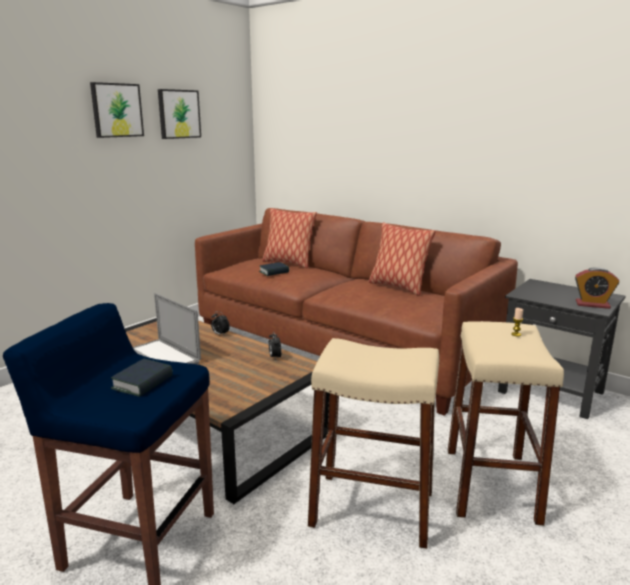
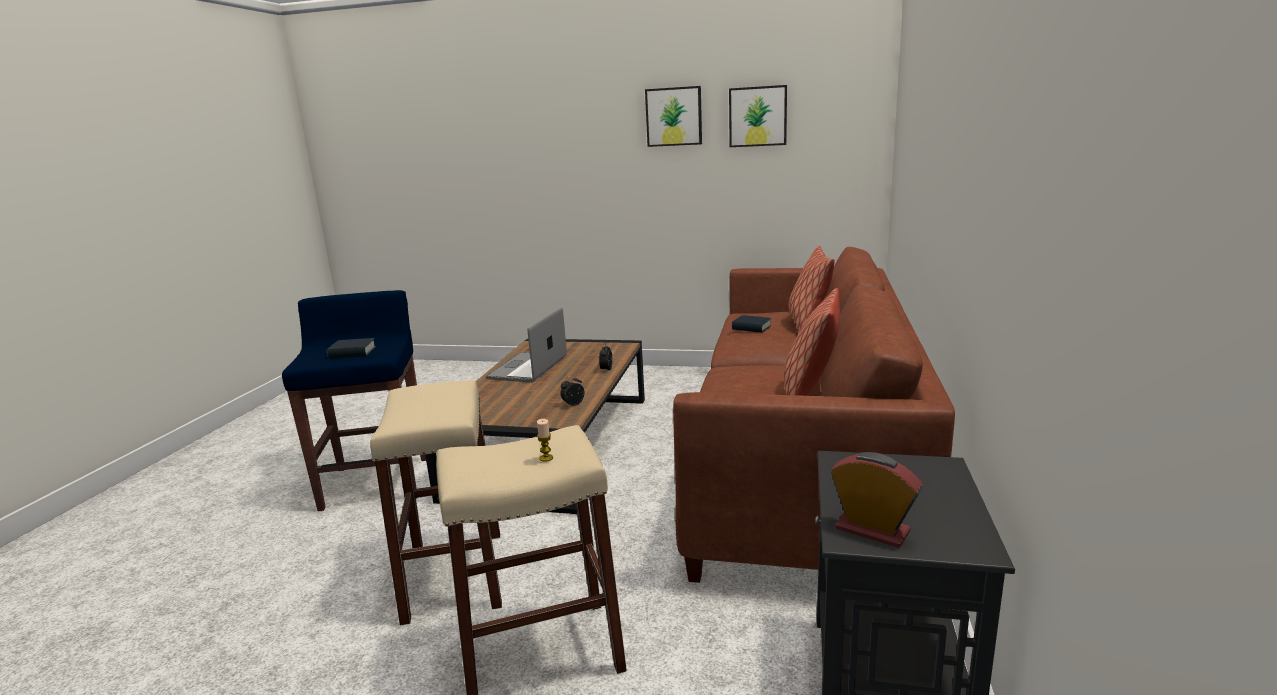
camera: 65 degrees right, 0 degrees up
alarm clock [575,267,619,309] -> alarm clock turned 135 degrees clockwise [831,452,922,548]

